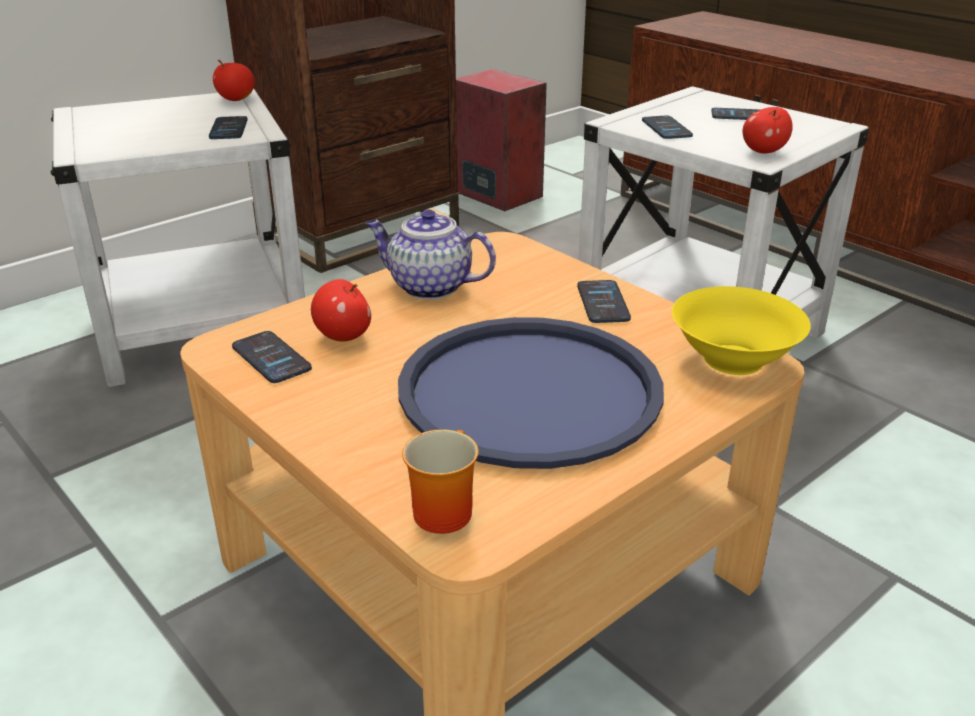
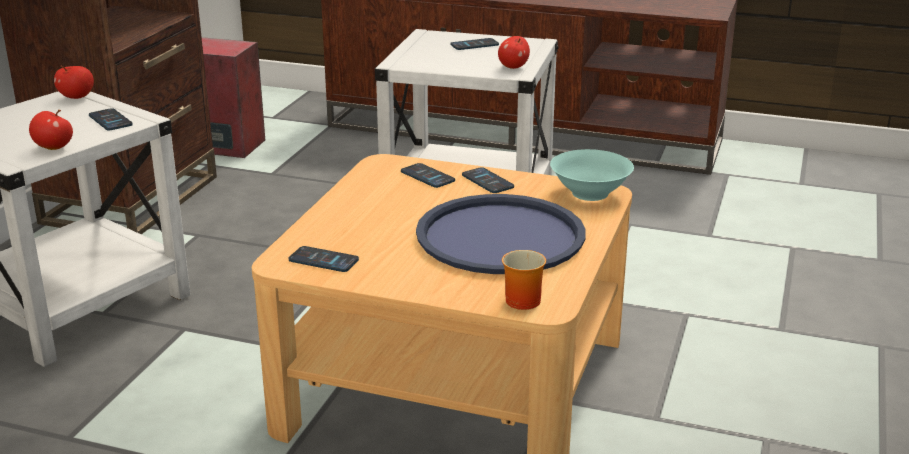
camera: 30 degrees left, 5 degrees down
apple [311,279,371,342] -> apple moved to [29,110,73,150]
teapot [365,209,496,299] -> none
phone [642,115,693,139] -> phone moved to [401,163,455,188]
yellow bowl [672,286,811,375] -> turquoise bowl [550,149,634,201]

